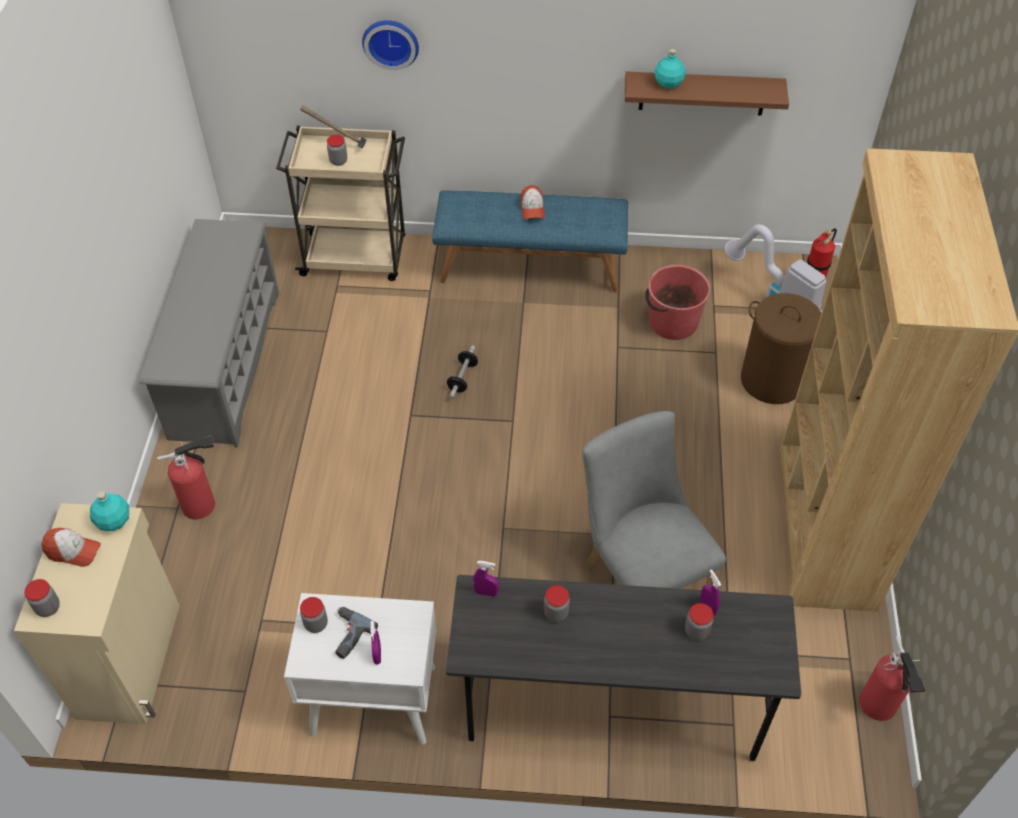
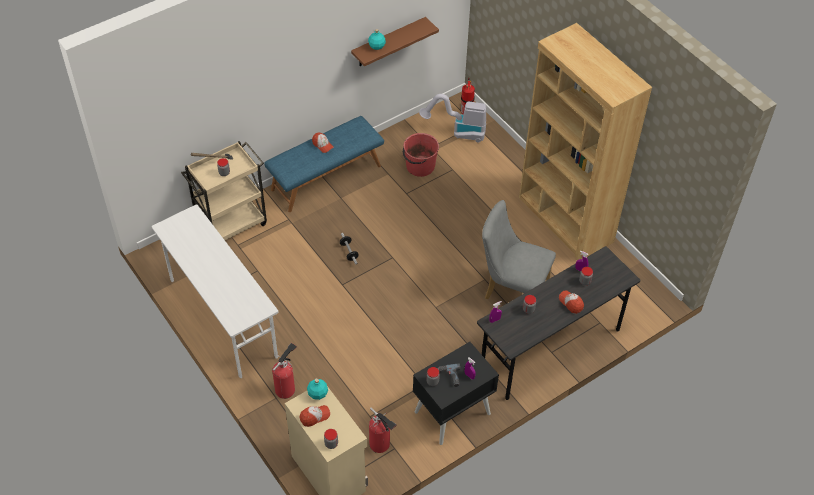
camera: 40 degrees left, 0 degrees up
grey shoe rack [139,219,279,447] -> white desk [152,204,278,378]
white nightstand [284,593,436,745] -> black nightstand [413,342,499,445]
wall clock [362,20,419,70] -> none
brown laundry basket [741,293,822,404] -> none
fire extinguisher [859,636,926,721] -> fire extinguisher moved to [369,408,397,453]
none -> cap [559,290,584,314]

